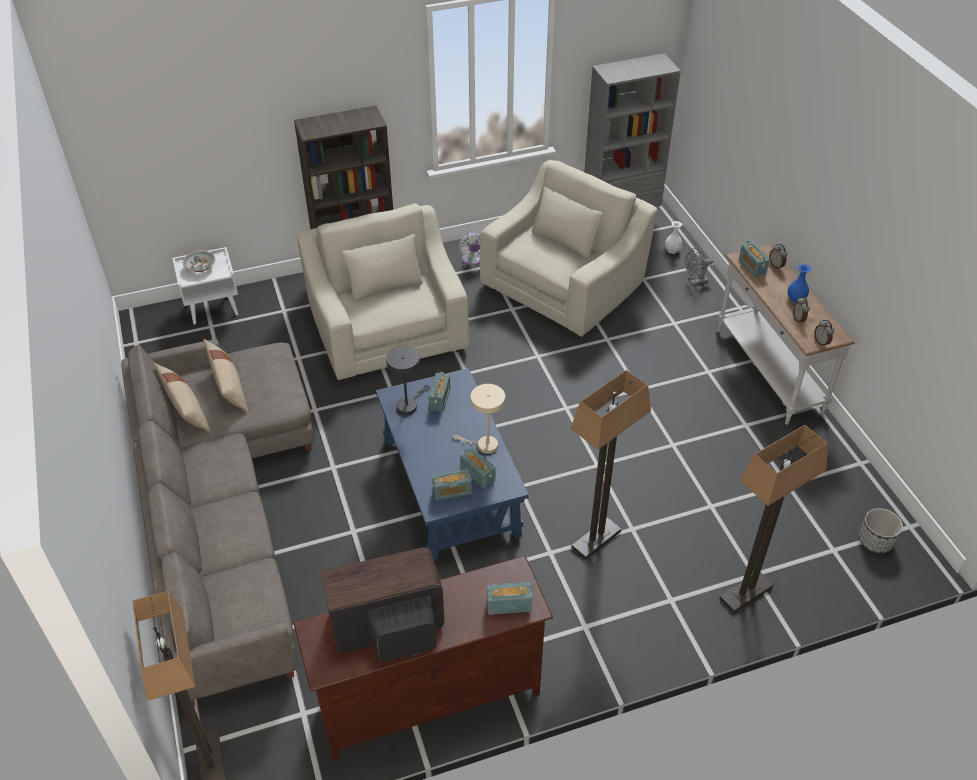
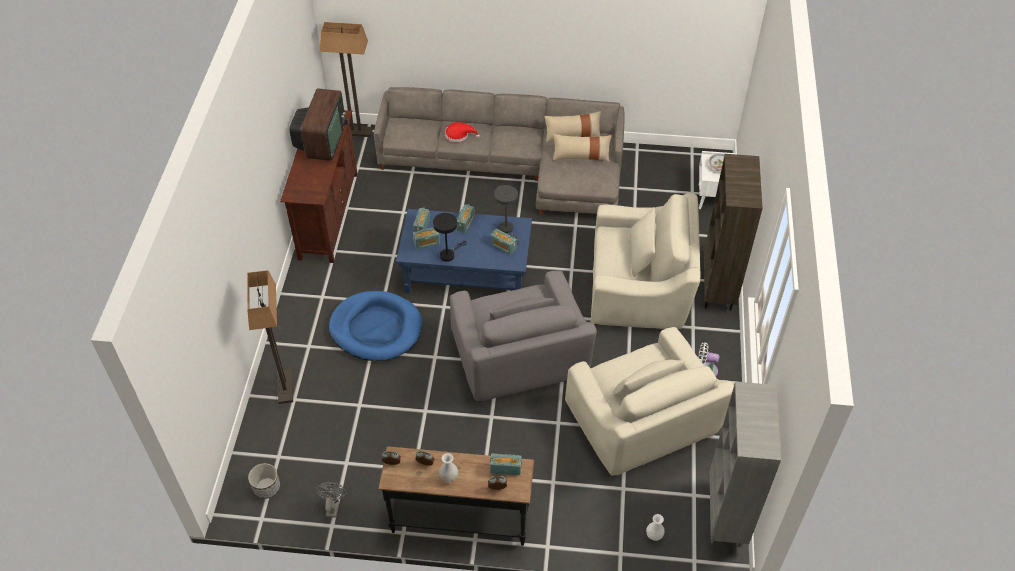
camera: 115 degrees right, 5 degrees up
beige table lamp [453,384,505,454] -> black table lamp [433,213,466,262]
radio [486,582,533,615] -> radio moved to [456,204,474,233]
floor lamp [570,370,651,560] -> blue dog bed [329,291,422,361]
grey fan [685,248,713,285] -> grey fan moved to [315,482,347,518]
white console table [717,244,854,425] -> black console table [378,446,534,546]
blue vase [788,264,811,303] -> white vase [439,453,458,482]
none -> red hat [445,122,480,142]
none -> grey armchair [450,270,597,402]

